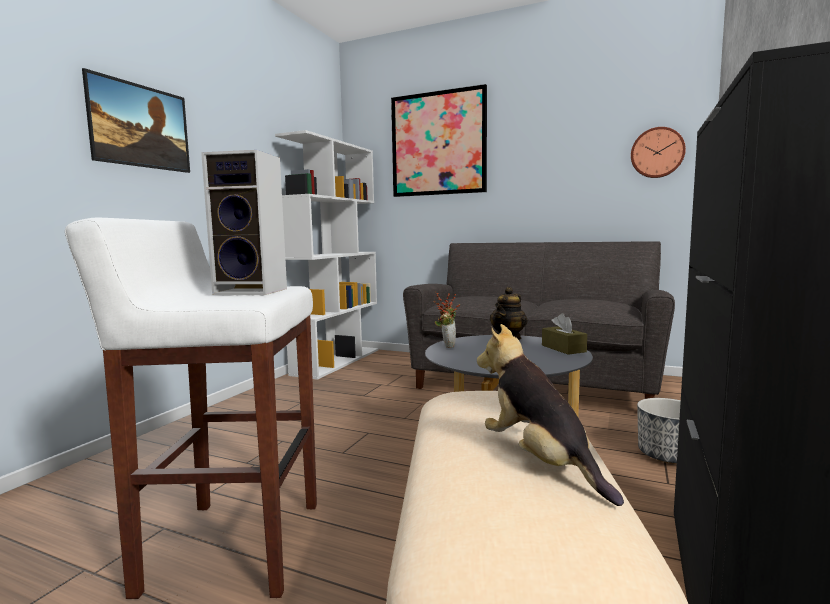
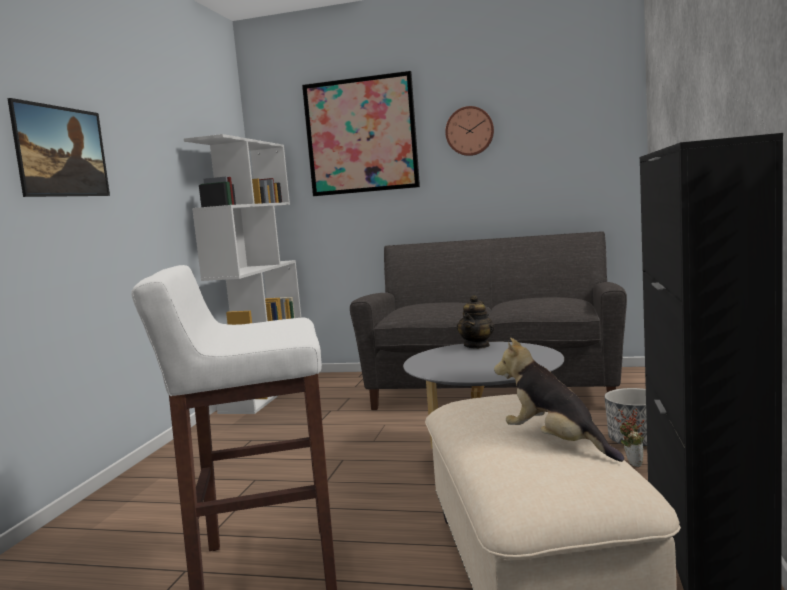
camera: 10 degrees left, 0 degrees up
speaker [201,150,287,295] -> none
potted plant [434,292,460,348] -> potted plant moved to [614,409,645,467]
brown tissue box [542,313,587,355] -> none
wall clock [631,127,686,178] -> wall clock moved to [445,106,494,156]

